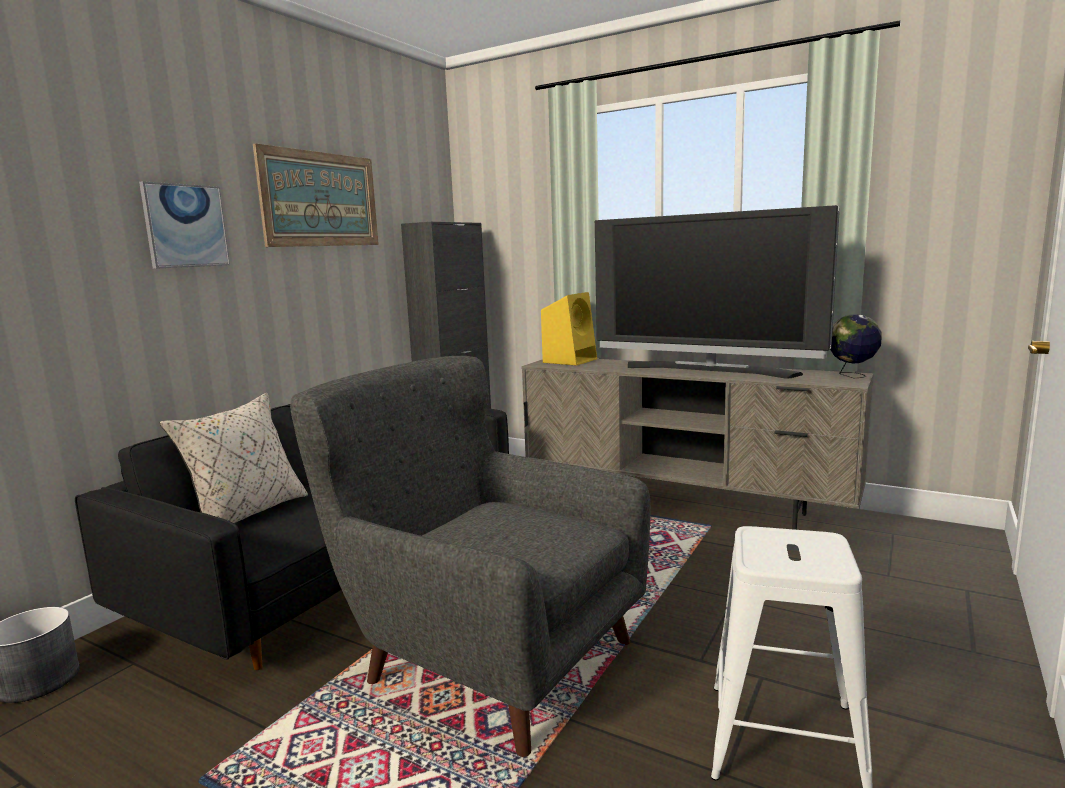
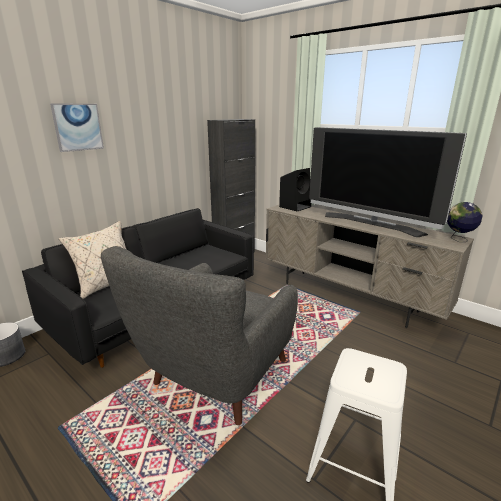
camera: 10 degrees right, 10 degrees up
picture [253,144,379,247] -> none
grey armchair [290,356,651,757] -> grey armchair turned 105 degrees counterclockwise [101,246,298,425]
yellow speaker [541,292,597,366] -> black speaker [279,168,311,211]

